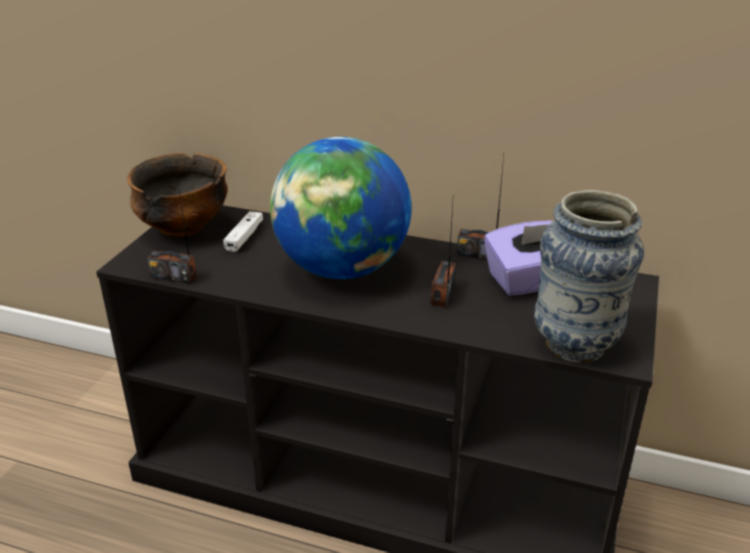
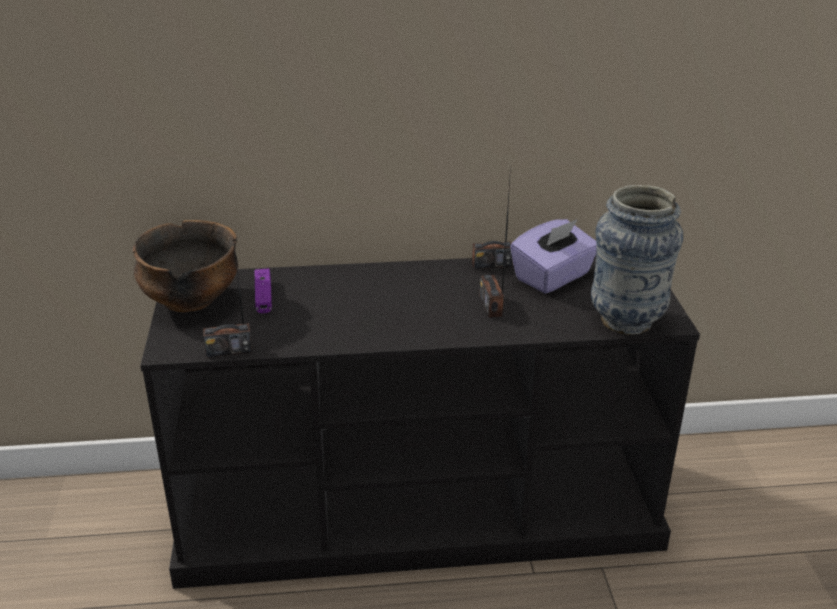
camera: 25 degrees left, 0 degrees up
white game controller [223,211,263,252] -> purple game controller [255,269,272,313]
globe [270,137,411,279] -> none

